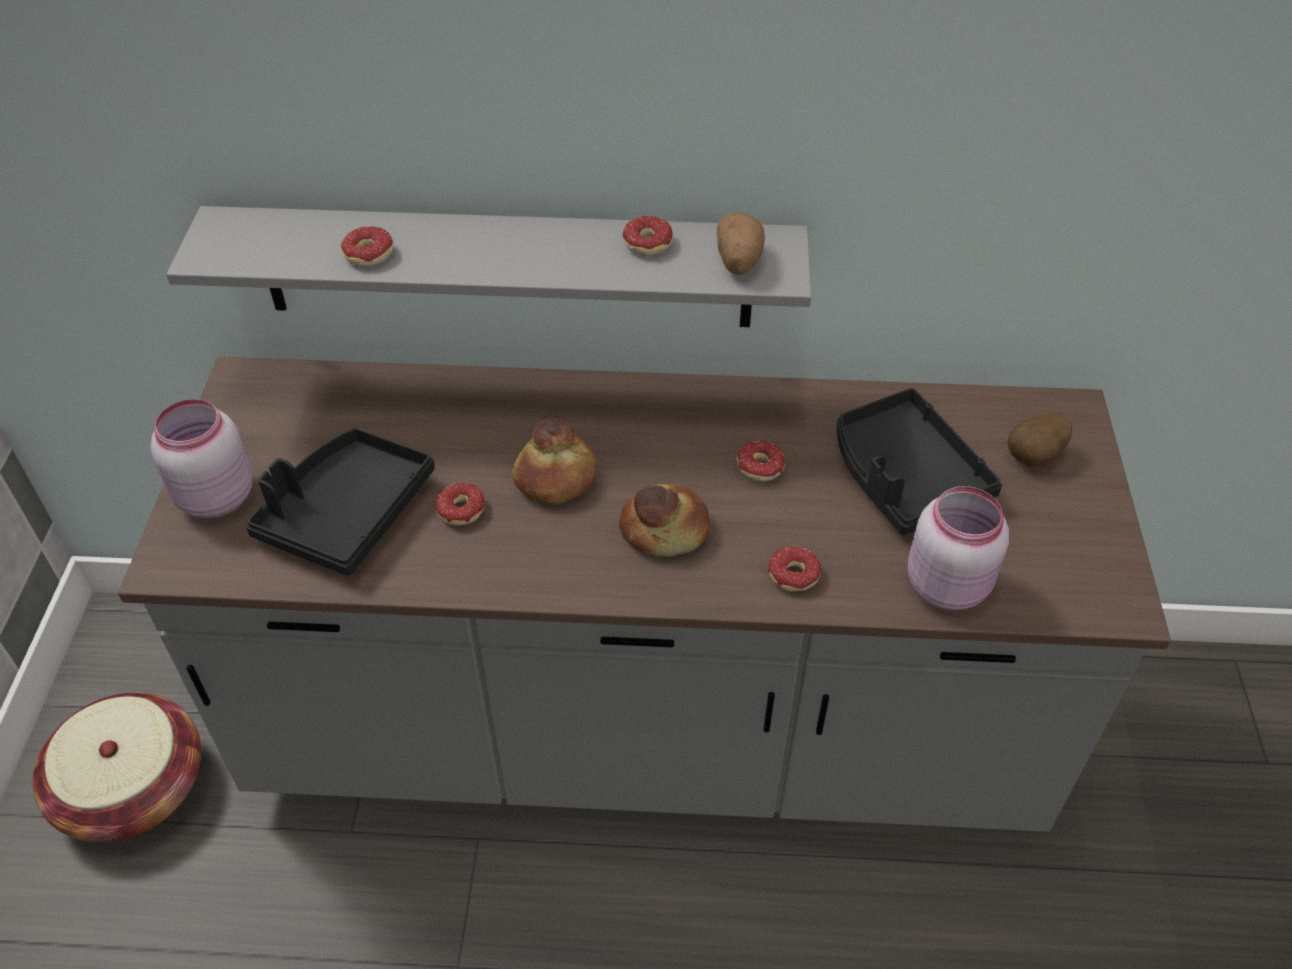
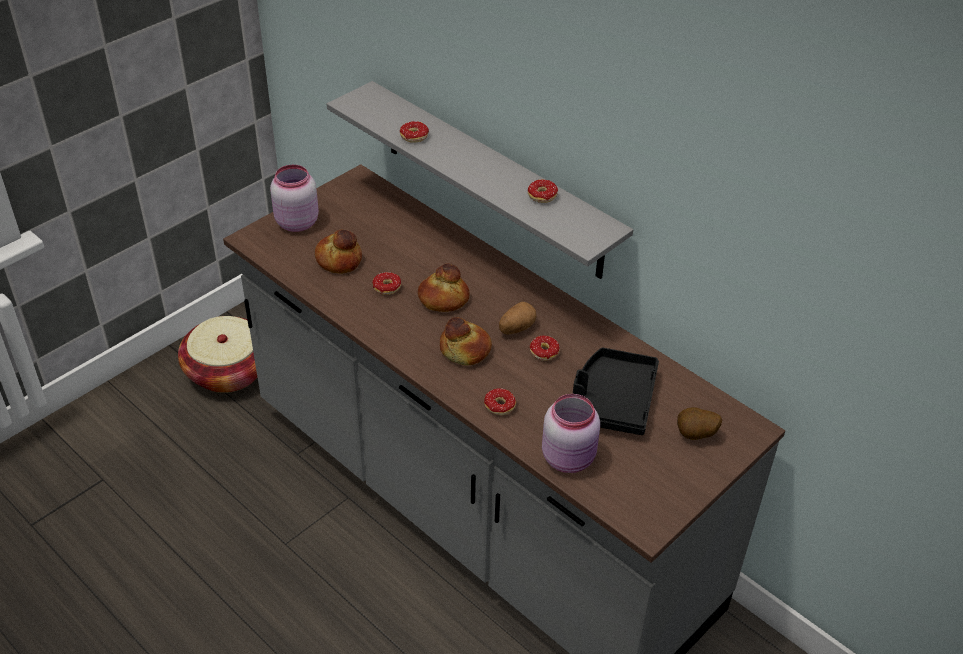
camera: 40 degrees right, 5 degrees down
black tray [246,428,435,576] -> bread [315,230,362,274]
potato [717,213,765,275] -> potato moved to [499,302,537,335]

